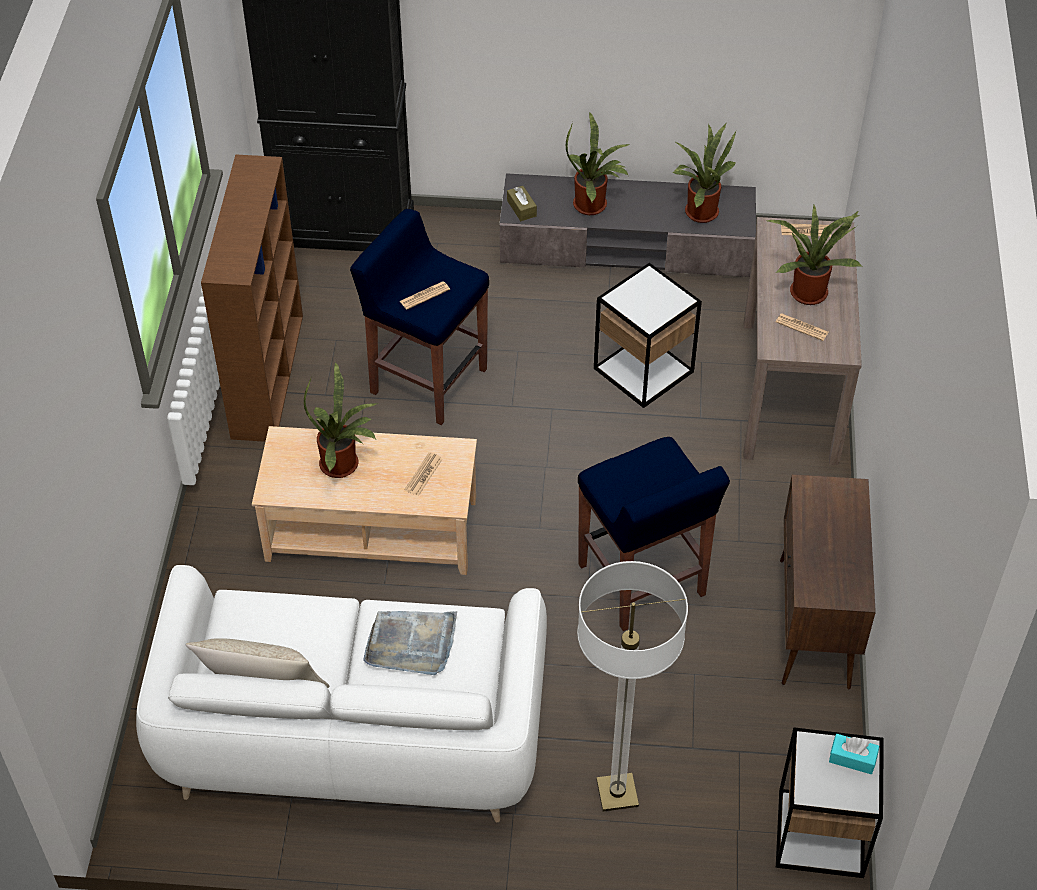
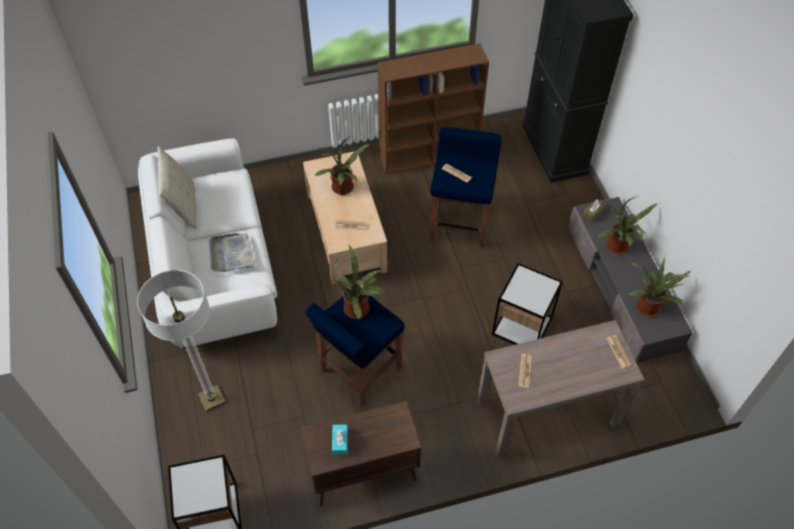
camera: 70 degrees right, 5 degrees up
potted plant [767,205,862,305] -> potted plant moved to [333,245,384,319]
turquoise tissue box [829,734,879,775] -> turquoise tissue box moved to [332,424,348,455]

